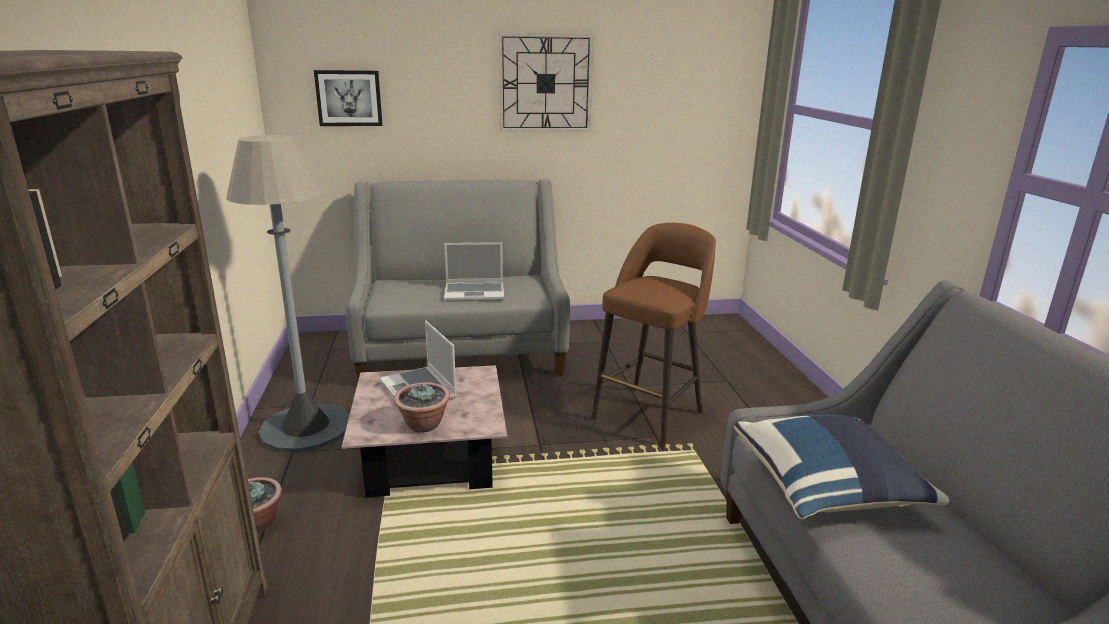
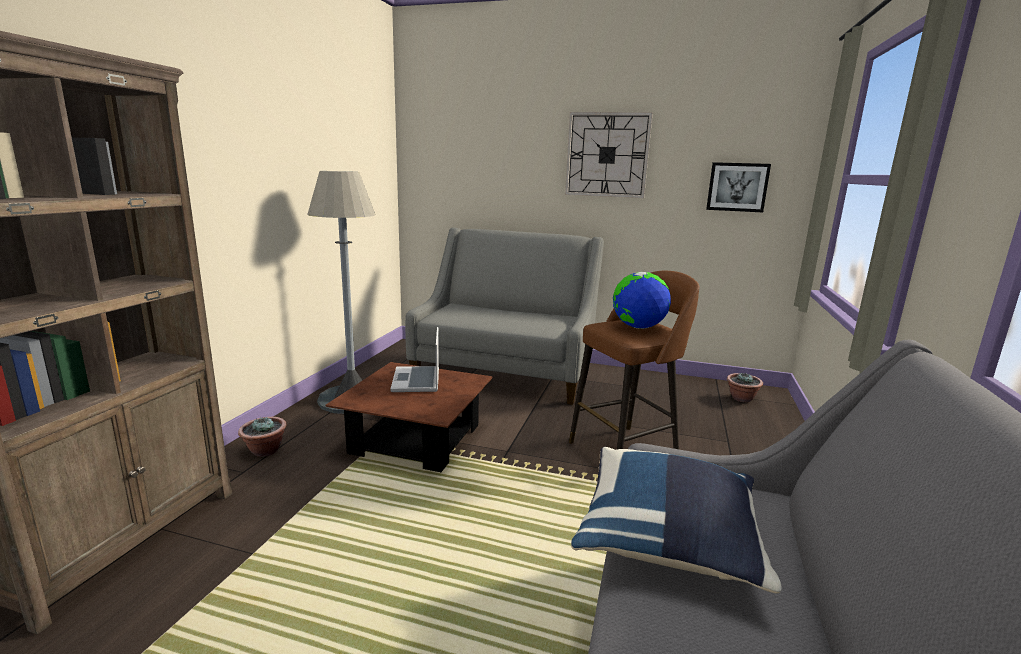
camera: 25 degrees right, 5 degrees down
picture [314,70,383,126] -> picture moved to [706,162,771,212]
pink coffee table [342,365,507,498] -> brown coffee table [325,362,493,472]
potted plant [394,382,450,433] -> potted plant moved to [727,373,763,403]
laptop [444,242,504,302] -> none
none -> globe [613,272,671,329]

